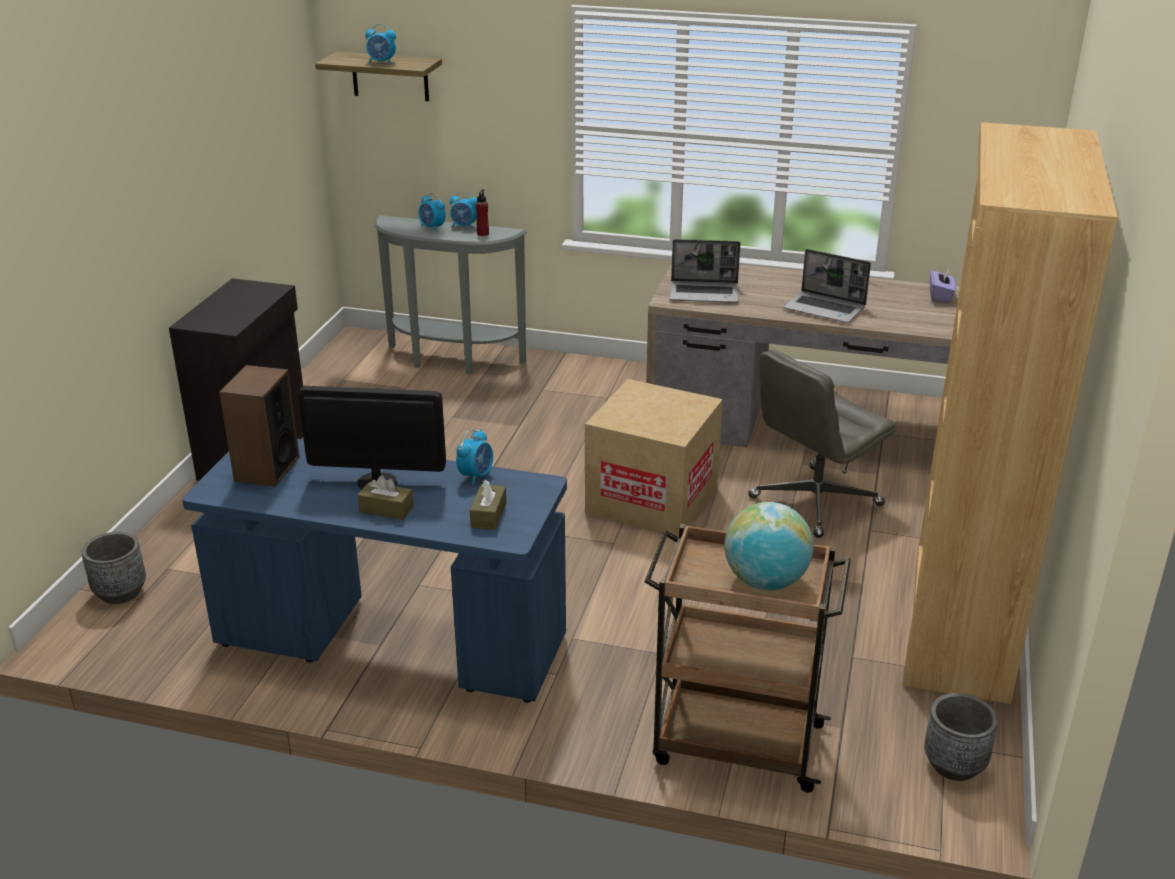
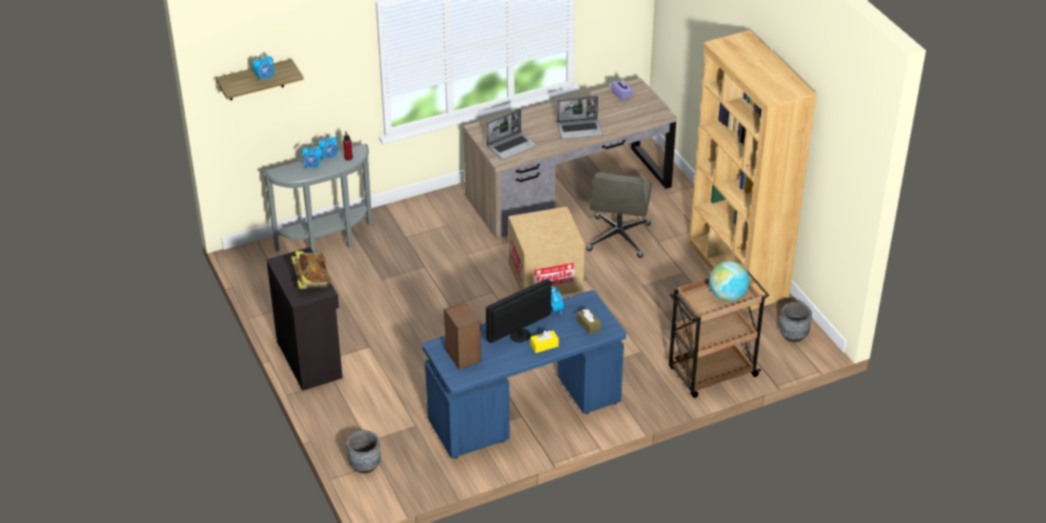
camera: 40 degrees left, 10 degrees up
brown tissue box [358,475,414,520] -> yellow tissue box [530,330,559,353]
none -> book [291,251,331,289]

